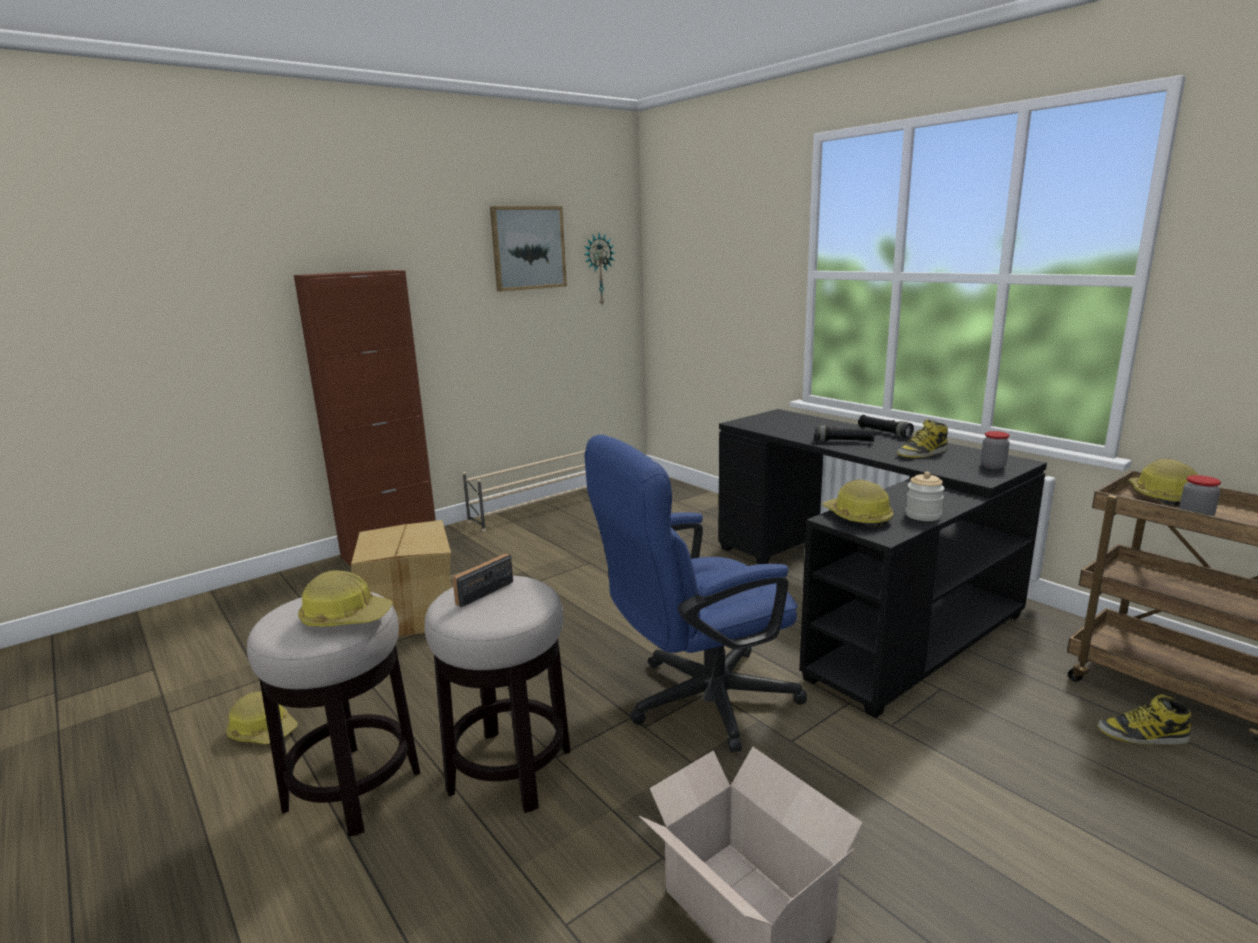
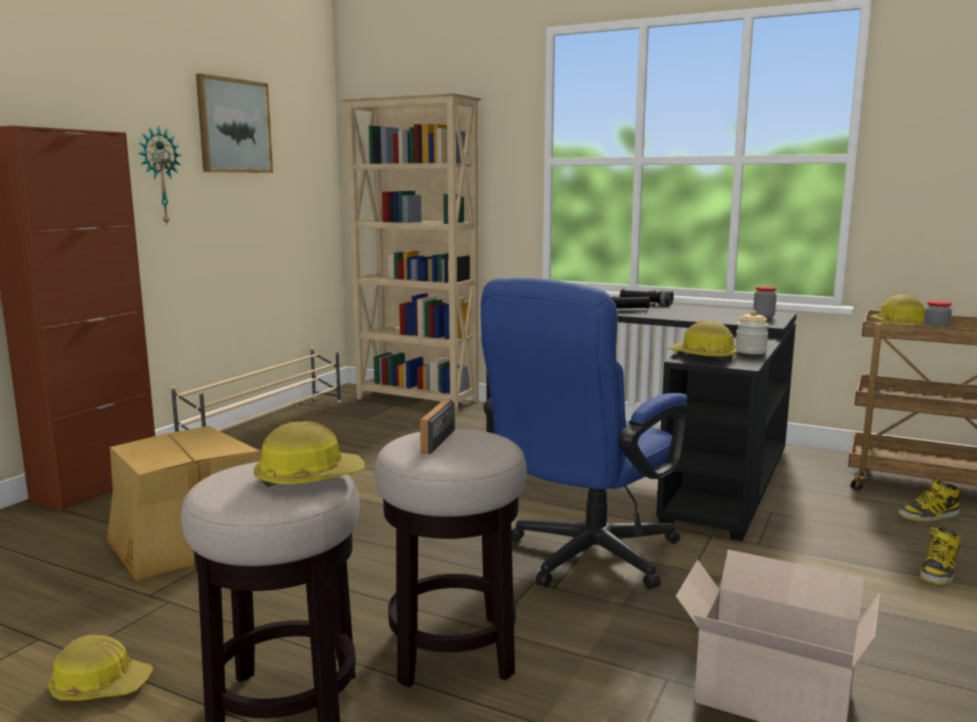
camera: 25 degrees left, 5 degrees down
wall clock [584,233,616,305] -> wall clock moved to [138,126,181,224]
boot [897,419,948,458] -> boot moved to [920,527,961,585]
none -> beige bookcase [340,92,482,414]

